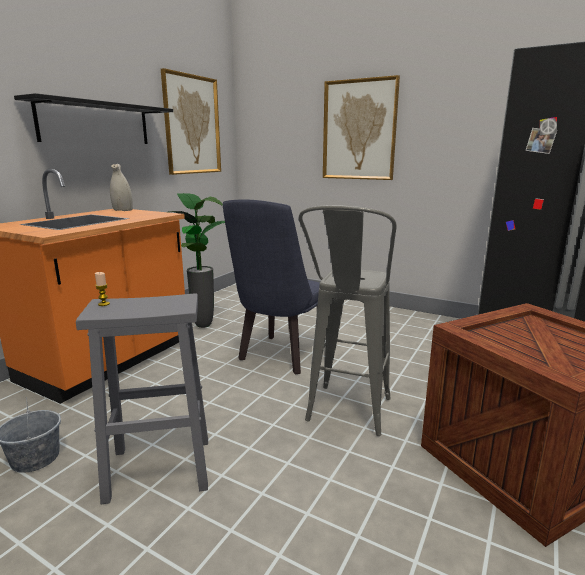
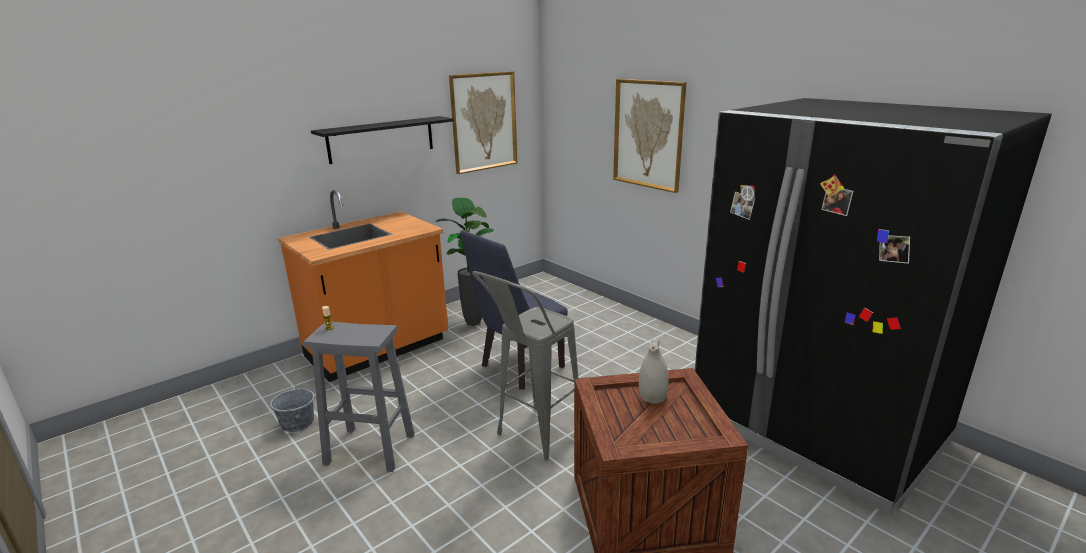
camera: 20 degrees right, 5 degrees up
white vase [110,164,133,211] -> white vase moved to [639,339,669,404]

